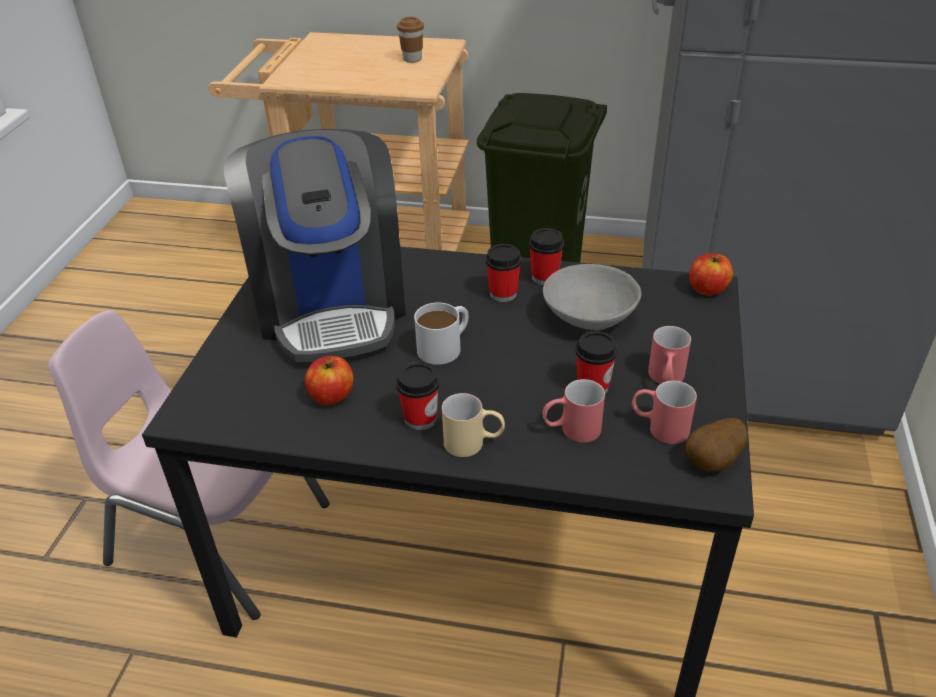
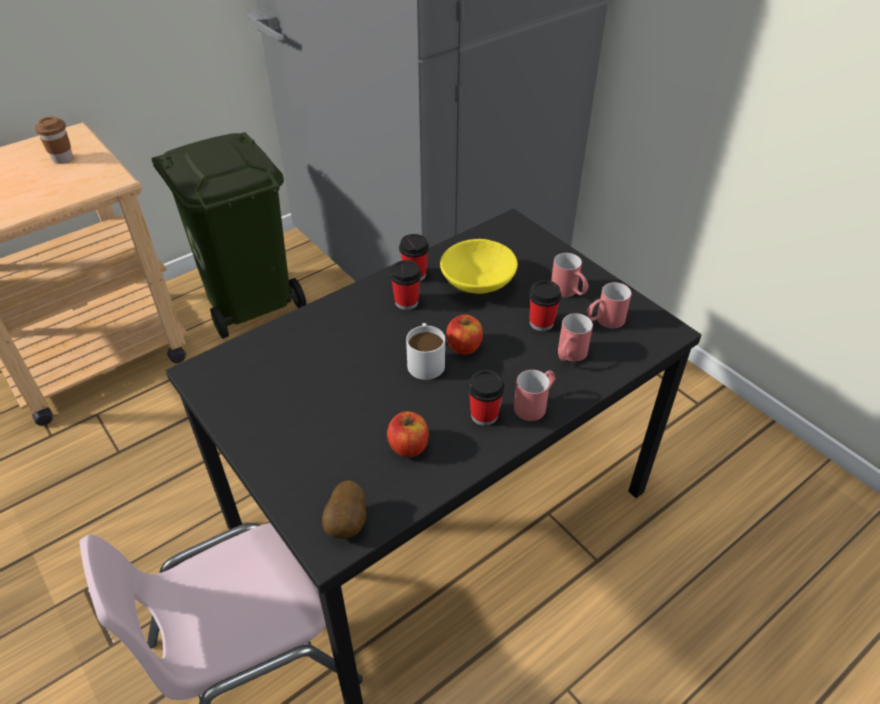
camera: 50 degrees left, 5 degrees up
coffee machine [224,129,406,362] -> none
beige mug [442,393,505,457] -> red mug [514,370,556,421]
grey bowl [543,264,641,330] -> yellow bowl [440,239,518,294]
potato [686,418,748,472] -> potato moved to [322,480,366,539]
apple [689,253,733,296] -> apple moved to [446,314,483,355]

